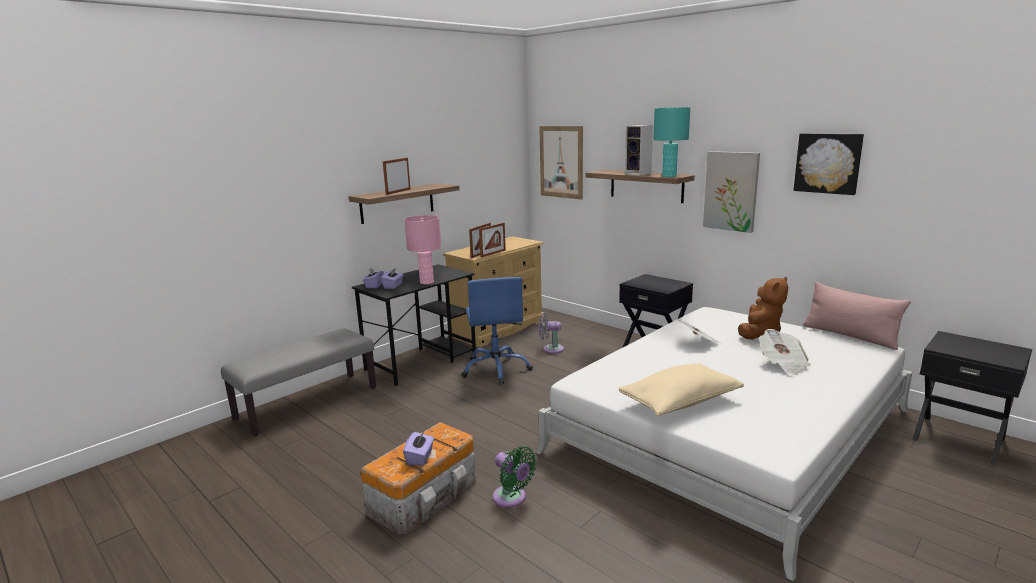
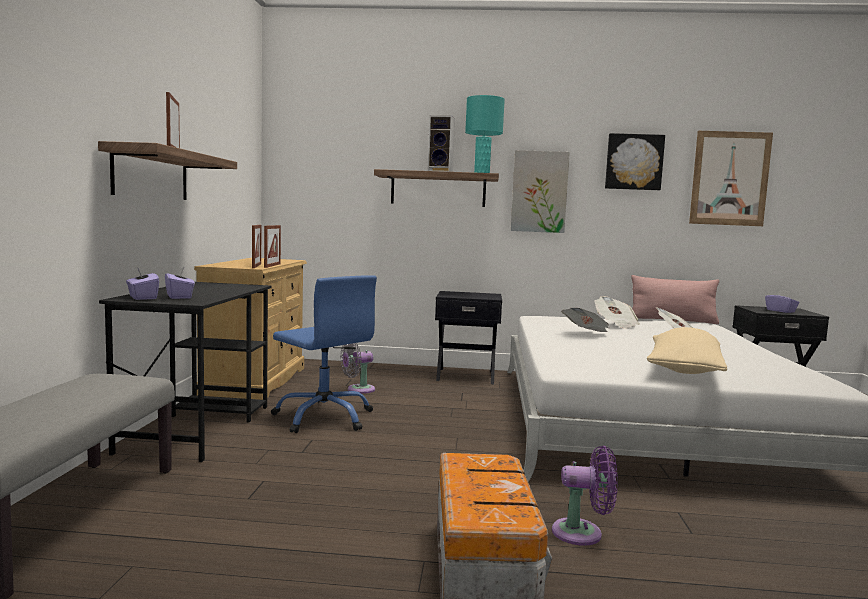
camera: 40 degrees left, 10 degrees down
purple tissue box [403,431,434,466] -> purple tissue box moved to [765,290,799,313]
pink table lamp [404,215,441,284] -> none
green fan [493,446,536,508] -> purple fan [552,446,618,546]
picture [539,126,583,200] -> picture moved to [689,131,773,226]
brown plush toy [738,277,788,340] -> newspaper [594,296,640,329]

